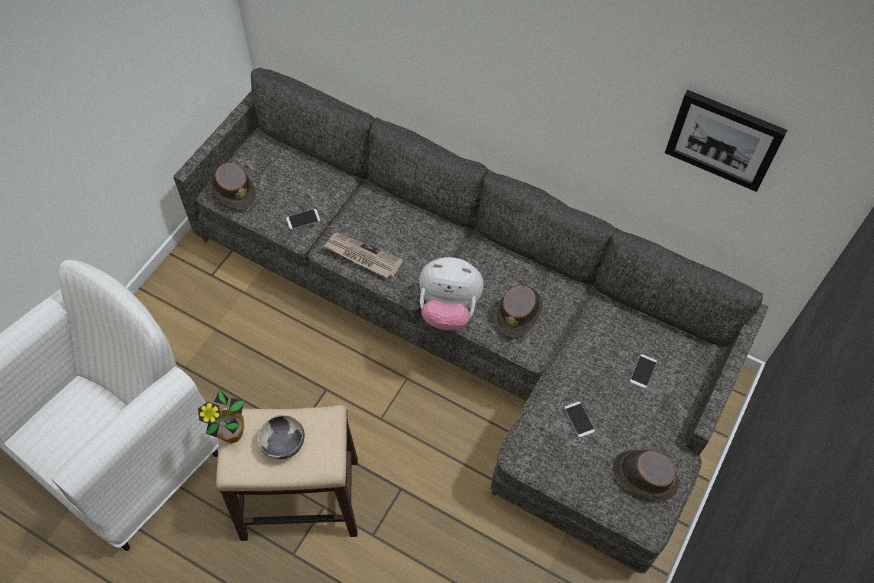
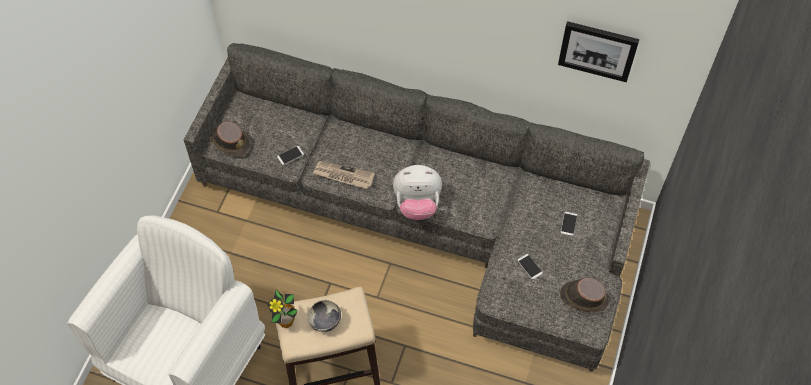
camera: 10 degrees left, 0 degrees up
brown hat [496,285,543,338] -> none

